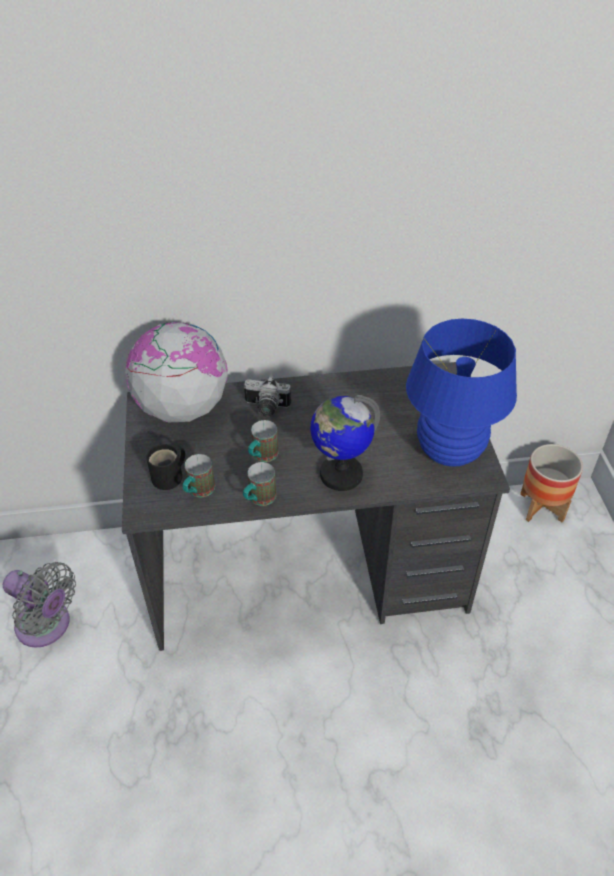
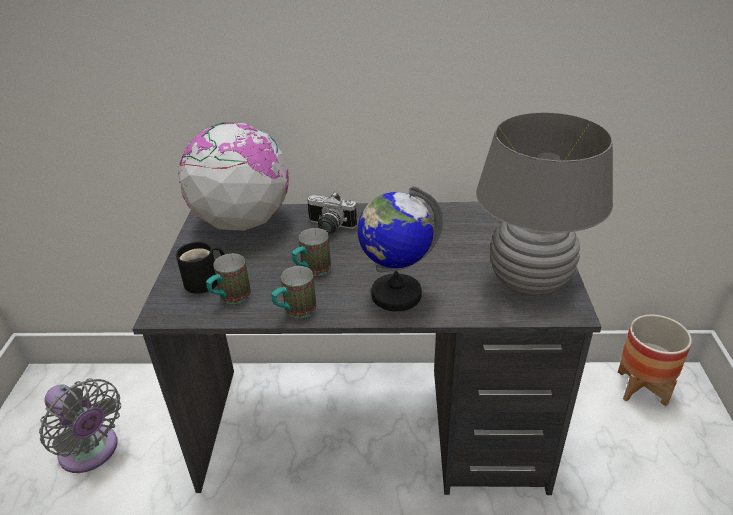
camera: 10 degrees right, 10 degrees down
blue table lamp [406,319,517,467] -> grey table lamp [476,112,613,296]

